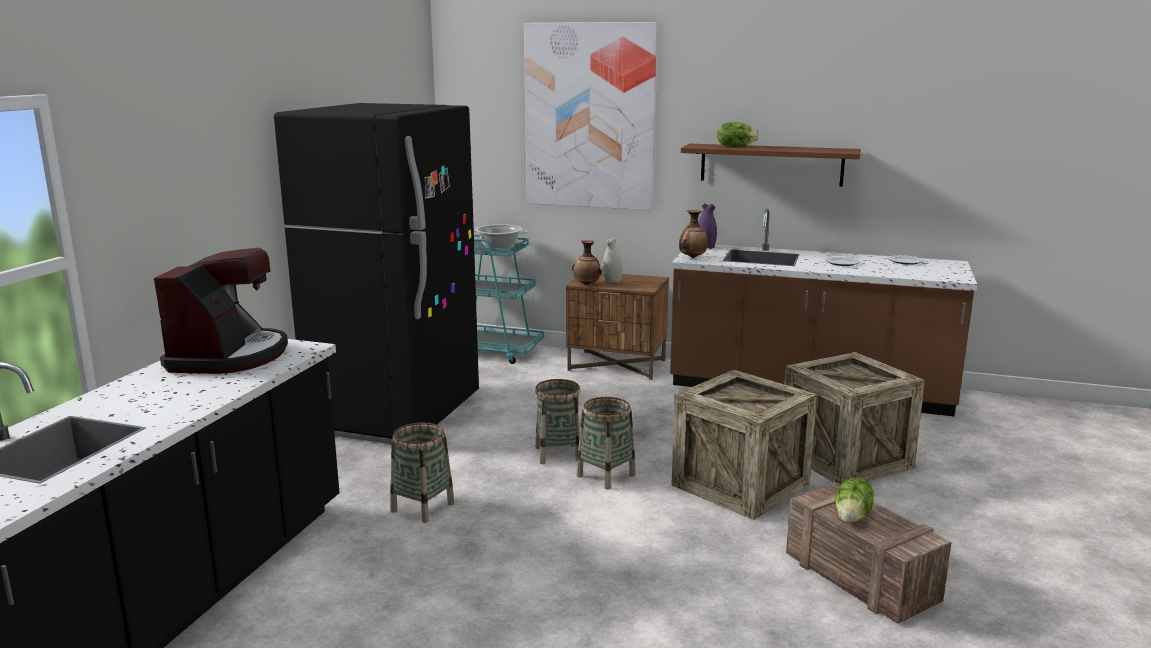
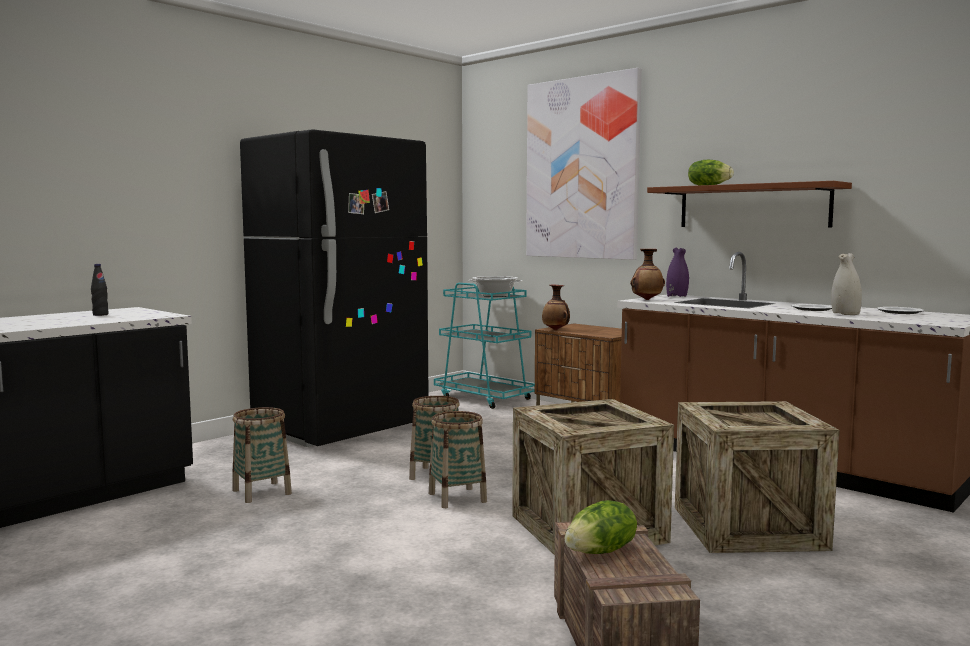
camera: 25 degrees right, 10 degrees down
coffee machine [154,248,288,374] -> black bottle [91,264,109,316]
white vase [602,238,622,283] -> white vase moved to [831,253,862,315]

